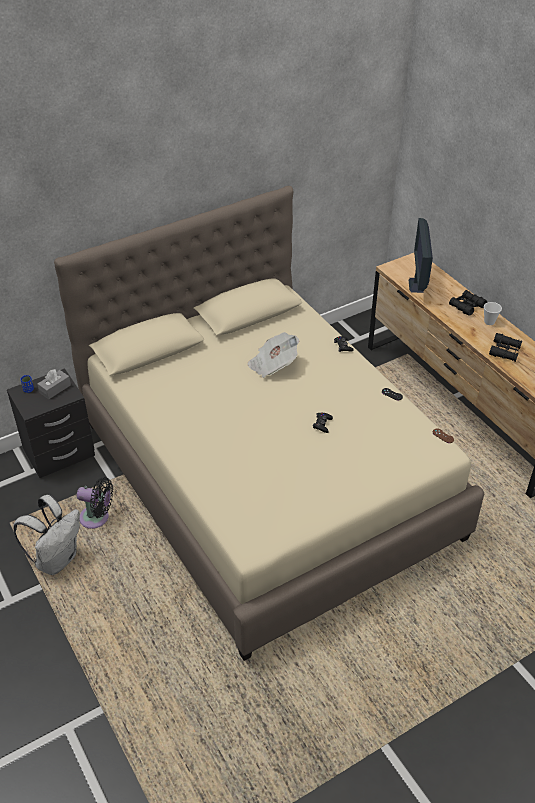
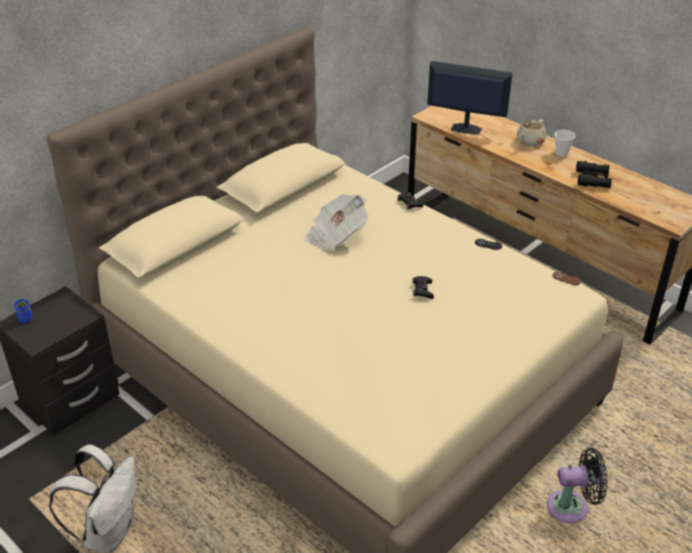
camera: 15 degrees left, 5 degrees down
grey tissue box [37,369,71,399] -> none
black fan [77,477,113,529] -> black fan moved to [547,448,608,523]
monitor [408,218,433,293] -> monitor turned 120 degrees clockwise [427,61,513,135]
black binoculars [449,290,487,316] -> beige teapot [517,119,547,146]

